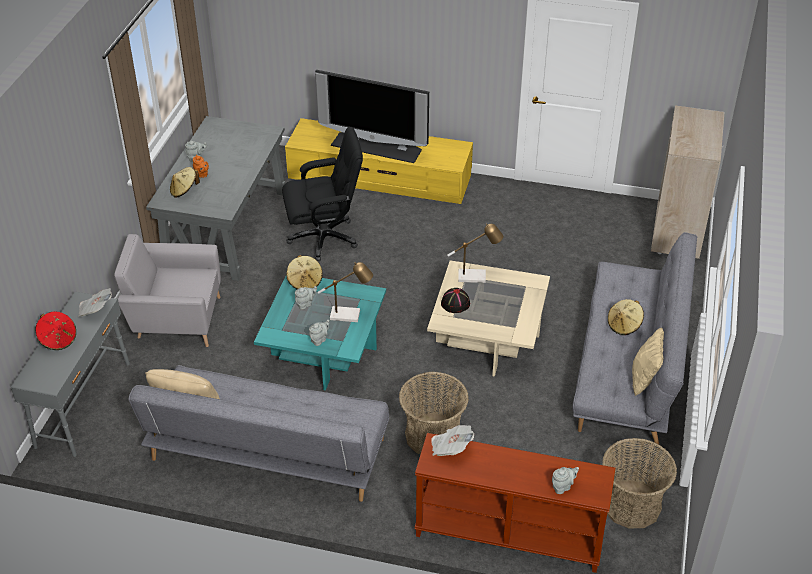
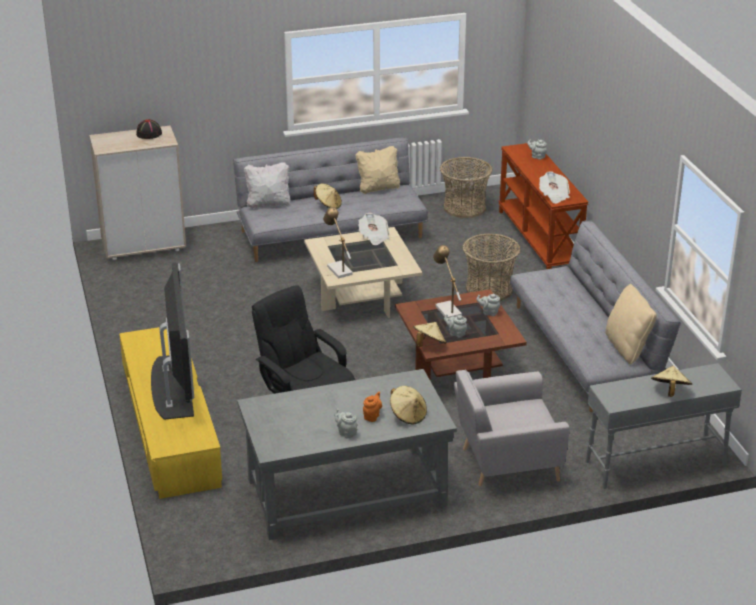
camera: 120 degrees left, 10 degrees down
red hat [35,311,76,350] -> beige hat [651,366,692,397]
newspaper [78,288,112,317] -> newspaper moved to [359,213,390,245]
grey armchair [114,234,221,347] -> grey armchair turned 105 degrees clockwise [454,370,570,486]
turquoise coffee table [254,276,386,391] -> brown coffee table [395,289,527,380]
black hat [441,288,470,313] -> black hat moved to [136,119,162,139]
none -> white pillow [244,162,290,209]

